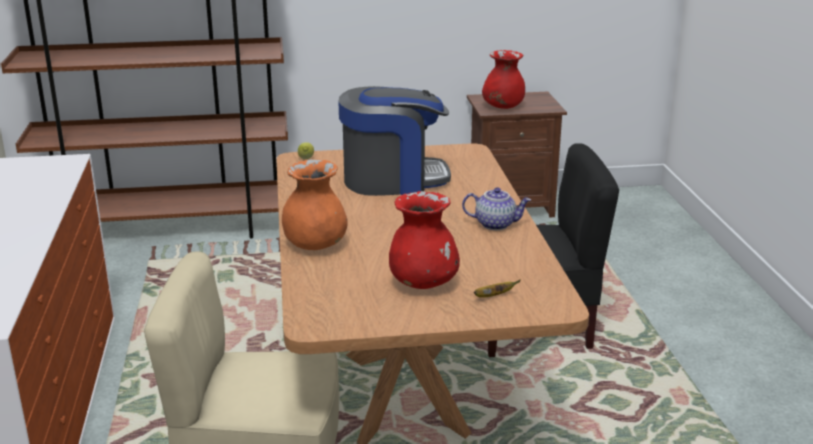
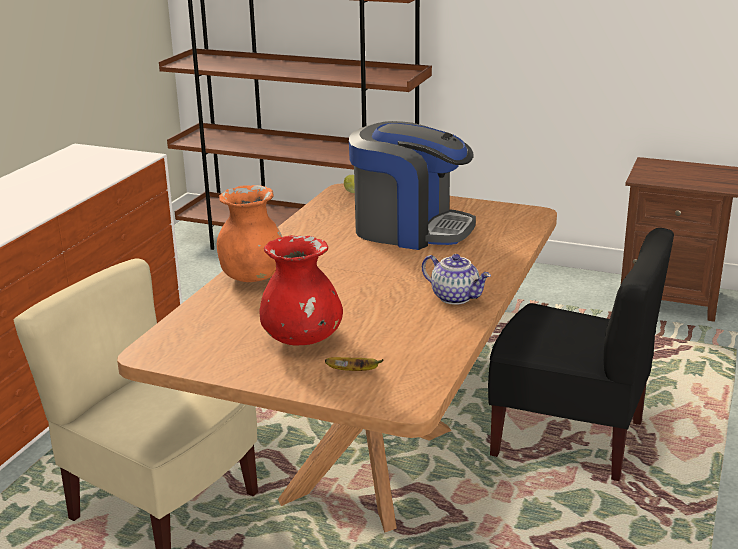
camera: 30 degrees right, 0 degrees up
red vase [482,50,525,109] -> none

